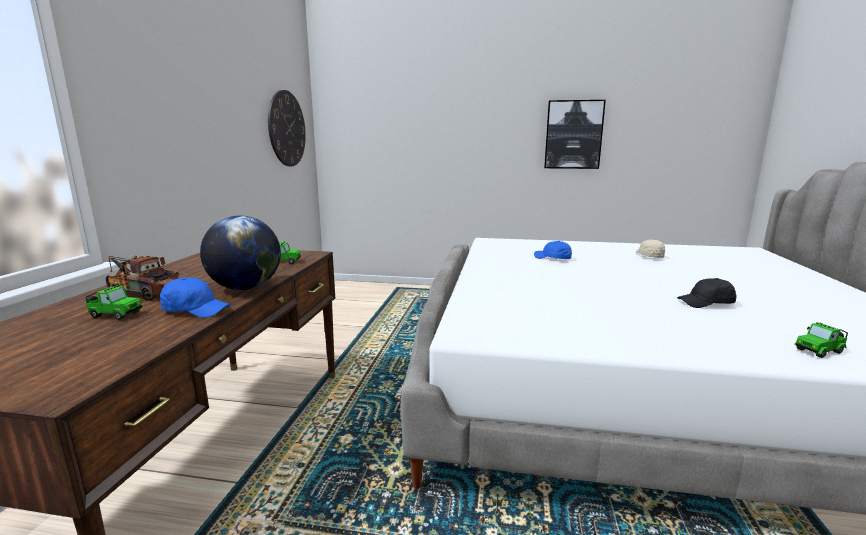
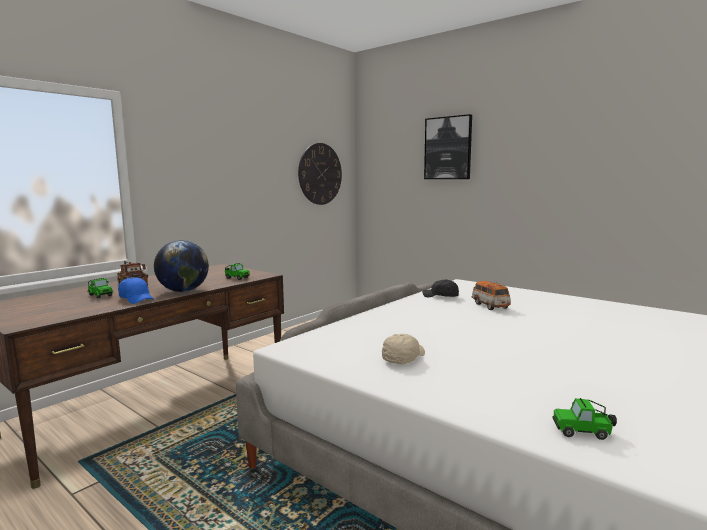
camera: 30 degrees right, 5 degrees down
blue cap [534,241,572,259] -> toy car [471,281,511,310]
picture [544,100,606,169] -> picture moved to [424,114,472,179]
beige cap [636,239,665,258] -> beige cap moved to [382,334,425,364]
black cap [677,278,737,308] -> black cap moved to [423,279,459,297]

